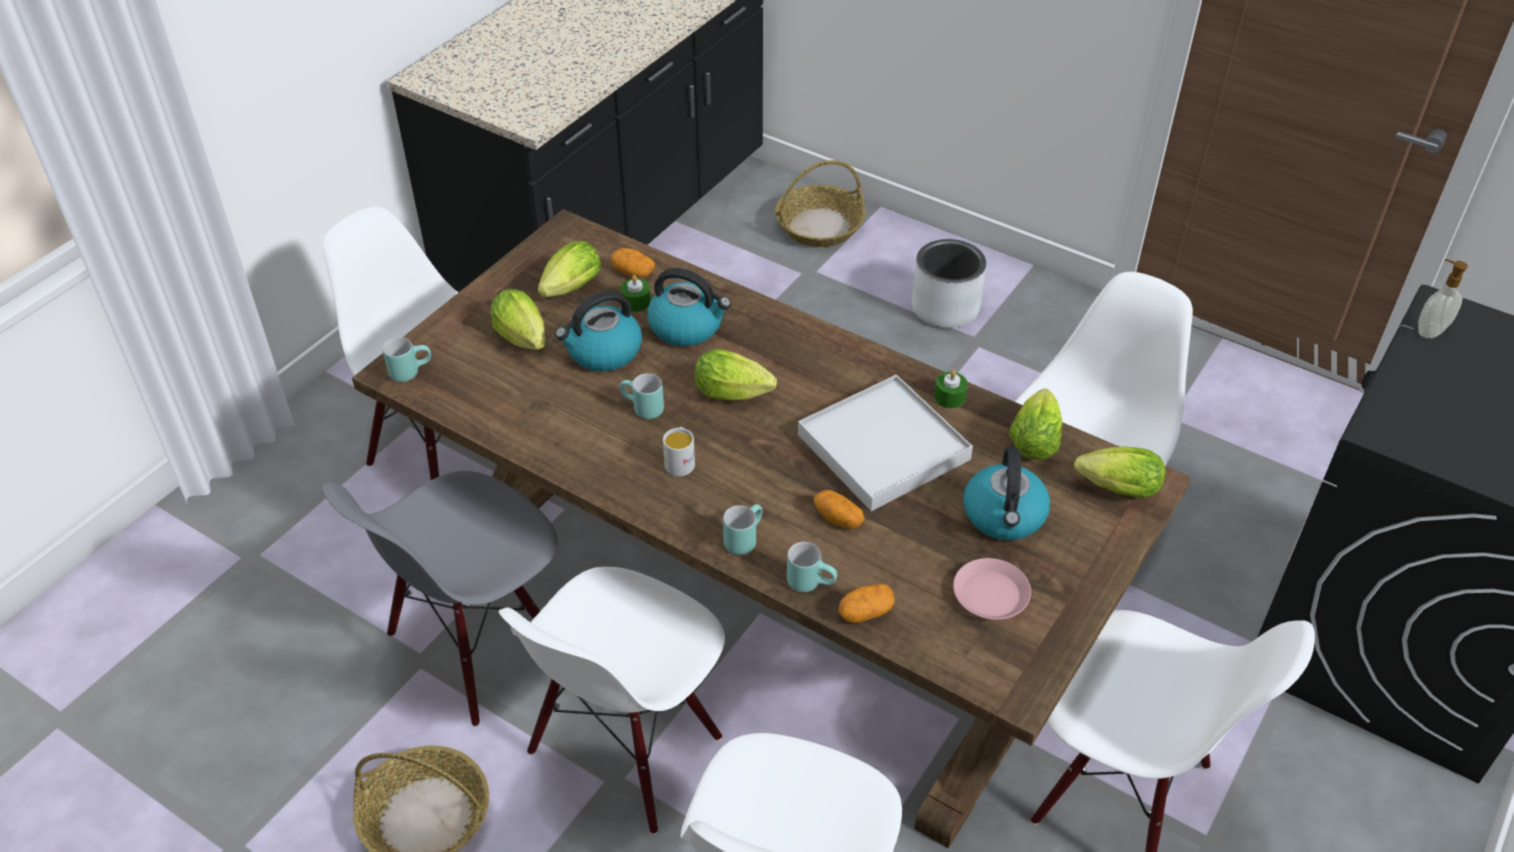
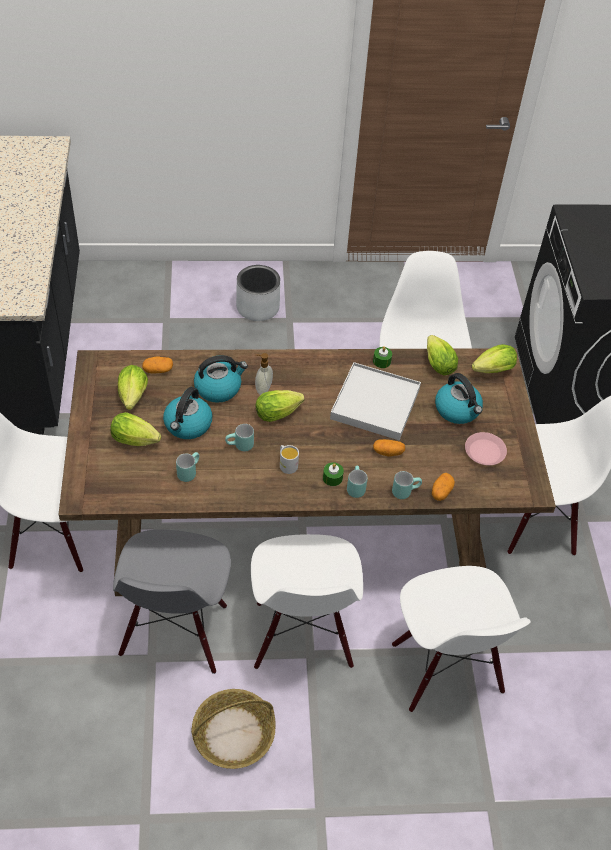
camera: 40 degrees left, 5 degrees up
turquoise mug [383,337,431,382] -> turquoise mug moved to [176,452,199,482]
green candle [621,275,651,312] -> green candle moved to [323,462,344,486]
basket [775,160,866,247] -> none
soap dispenser [1418,259,1468,339] -> soap dispenser moved to [255,353,273,395]

